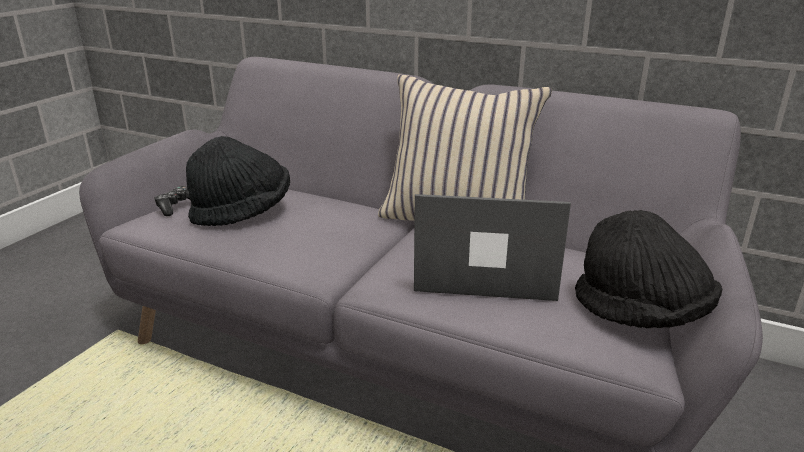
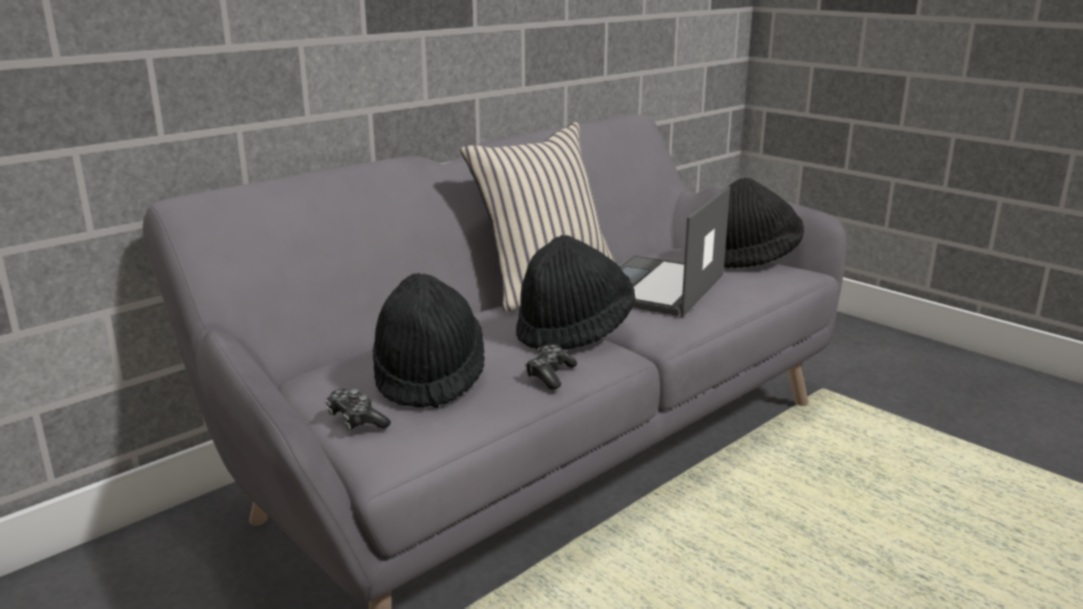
camera: 70 degrees left, 5 degrees down
none -> black hat [516,235,636,350]
none -> game controller [525,344,577,390]

